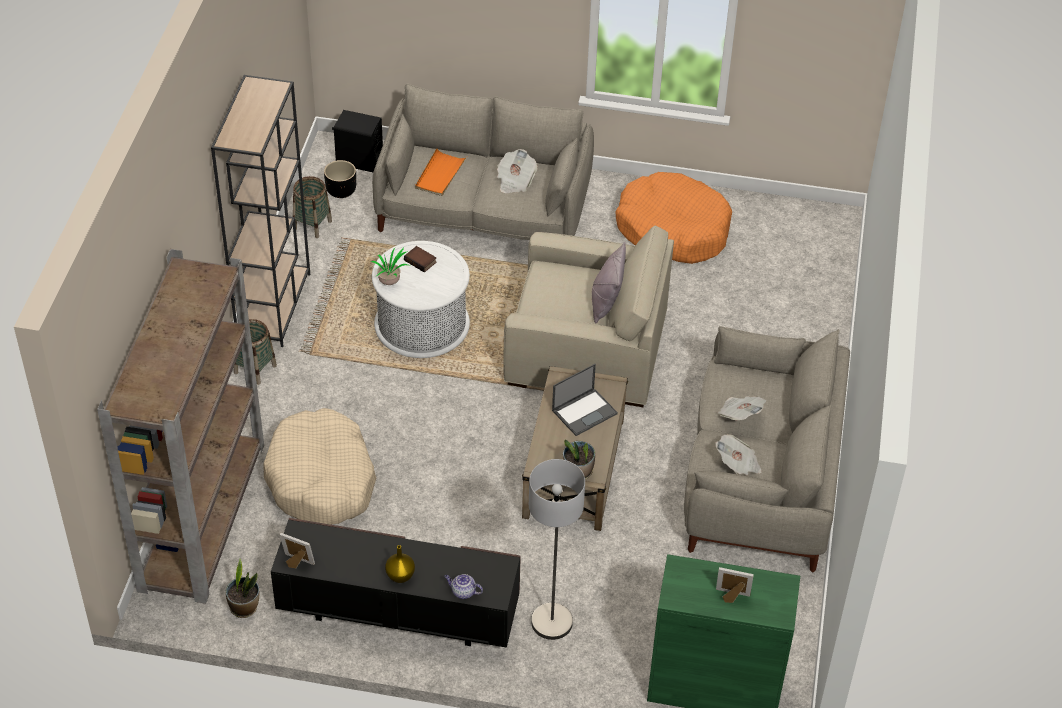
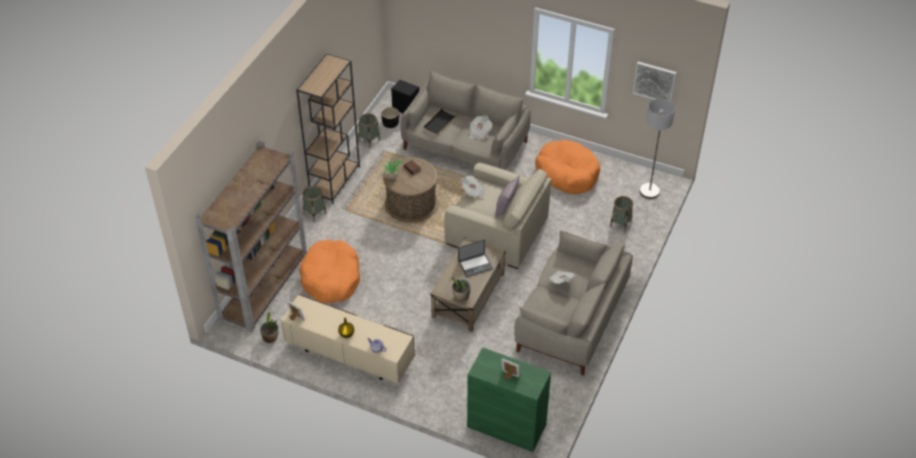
camera: 15 degrees right, 0 degrees up
beige dog bed [263,408,376,525] -> orange dog bed [299,240,360,303]
black tv stand [271,518,521,648] -> beige tv stand [281,294,415,384]
white coffee table [372,241,470,358] -> brown coffee table [383,157,438,223]
orange tray [415,148,467,196] -> black tray [423,108,457,135]
grey floor lamp [529,459,585,640] -> grey floor lamp moved to [640,98,675,199]
newspaper [715,434,762,475] -> newspaper moved to [461,176,485,198]
none -> basket [610,196,633,232]
none -> picture [633,62,676,102]

